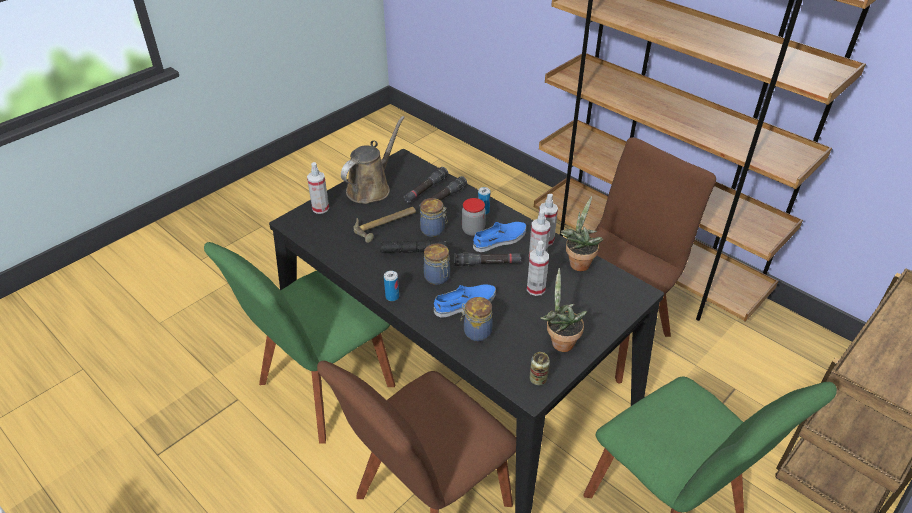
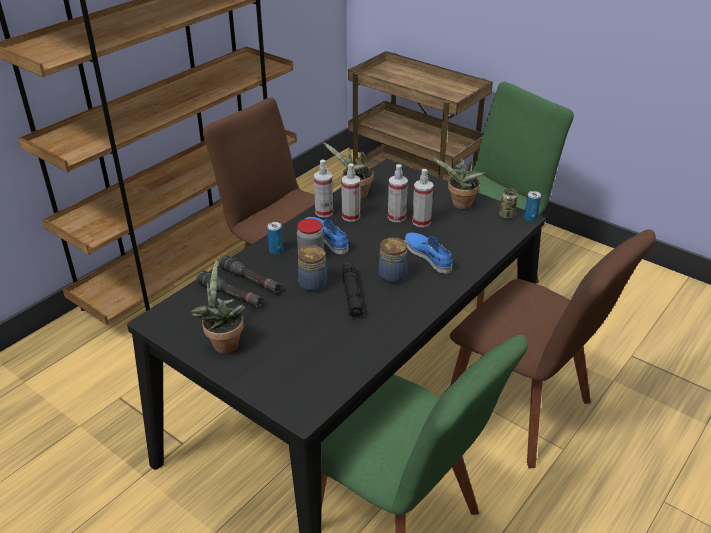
camera: 95 degrees left, 5 degrees down
spray bottle [307,162,329,214] -> spray bottle moved to [412,169,433,227]
brown watering can [341,116,405,204] -> potted plant [191,260,245,354]
hammer [354,207,416,243] -> none
can [384,271,399,301] -> can moved to [524,191,541,222]
black flashlight [454,253,521,266] -> none
jar [461,297,493,341] -> none

